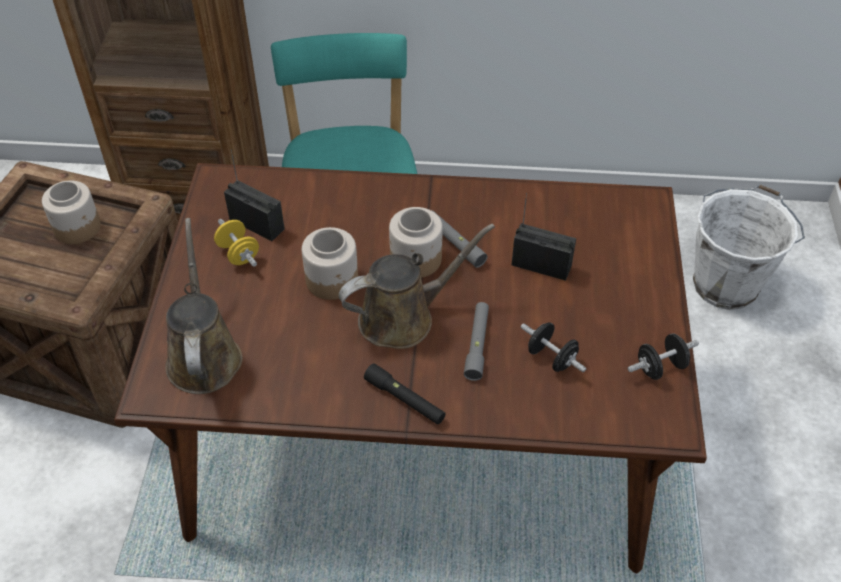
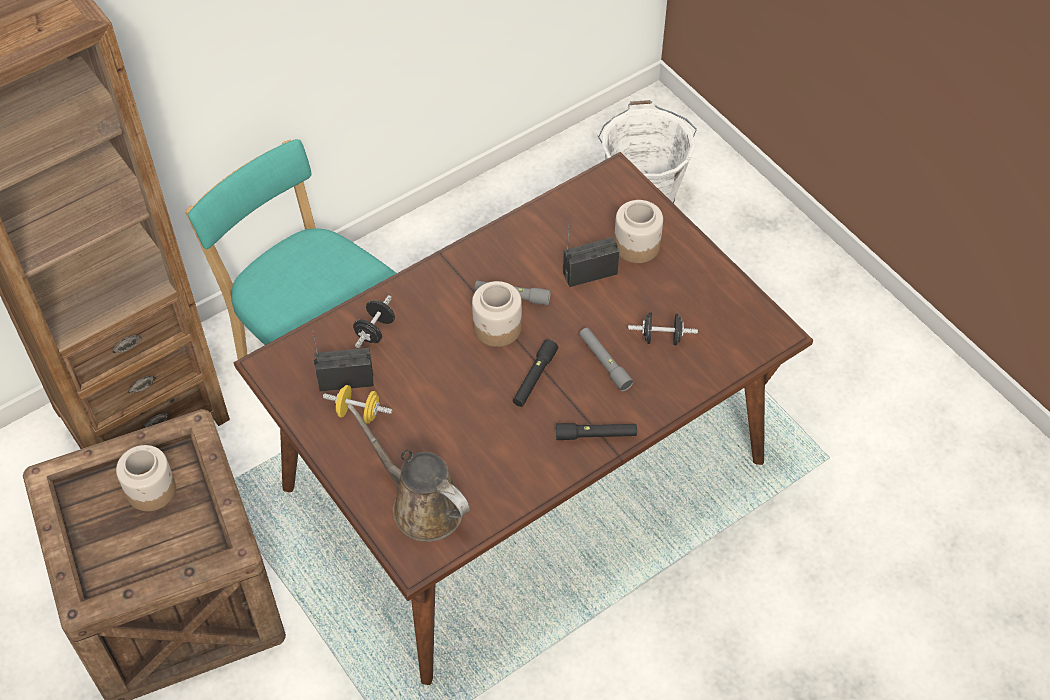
camera: 40 degrees left, 5 degrees up
jar [302,227,358,300] -> jar moved to [614,200,663,263]
brown watering can [339,223,495,349] -> black flashlight [513,339,558,407]
black dumbbell [628,333,699,380] -> black dumbbell moved to [353,295,395,348]

